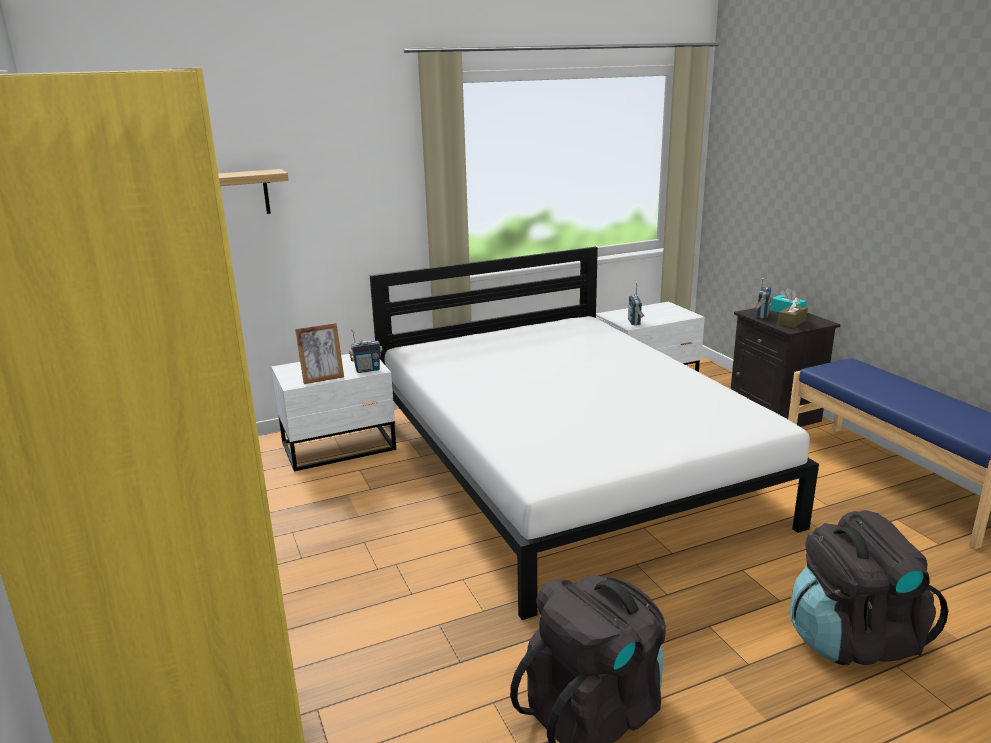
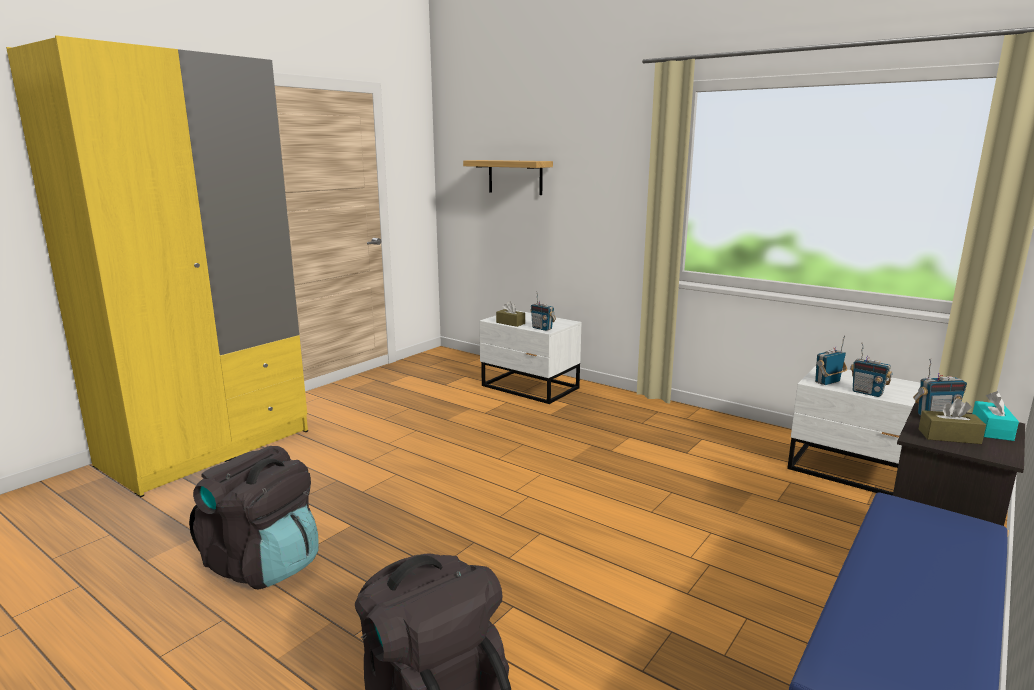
camera: 60 degrees right, 5 degrees down
picture frame [295,323,344,384] -> brown tissue box [496,301,525,327]
white bed [370,247,819,620] -> none
none -> radio [850,342,892,397]

